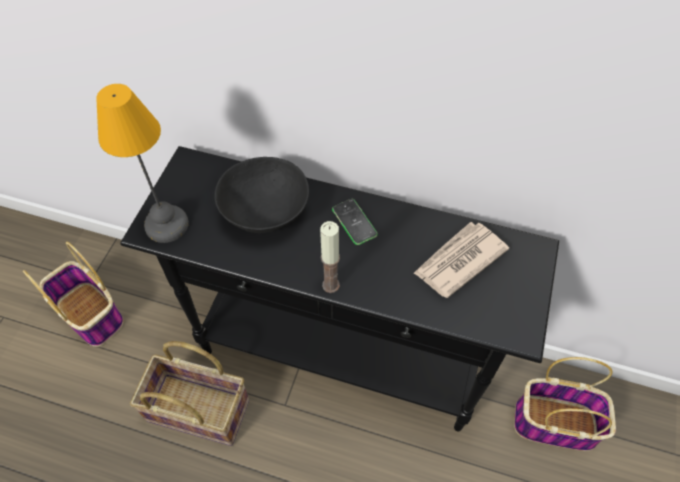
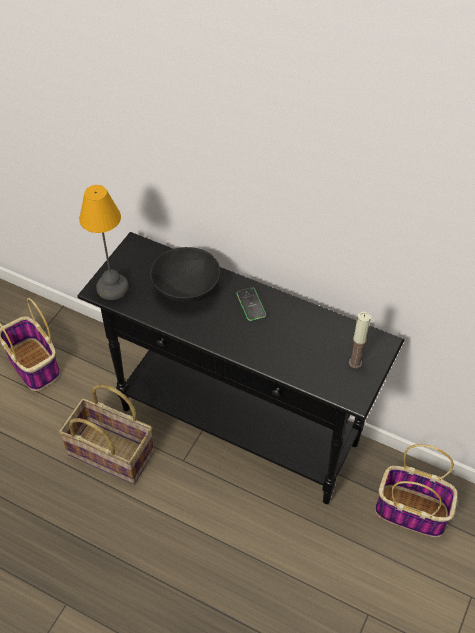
camera: 10 degrees right, 5 degrees down
candle [320,221,340,293] -> candle moved to [349,311,371,368]
newspaper [413,222,509,298] -> none

